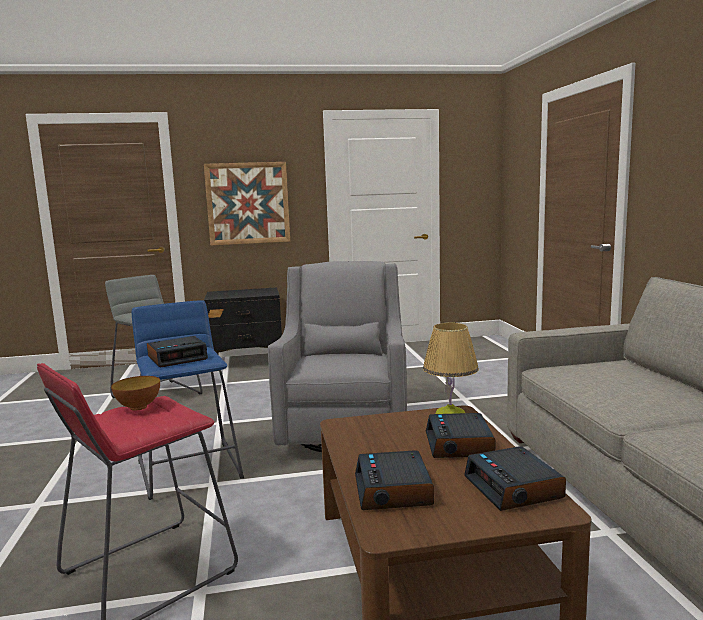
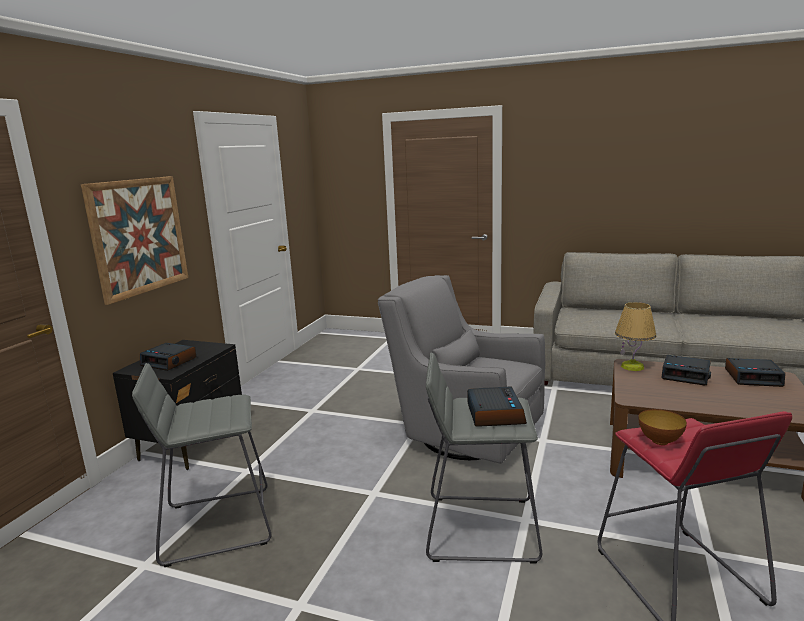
camera: 60 degrees left, 5 degrees up
blue stool [132,300,244,500] -> grey stool [426,352,543,564]
alarm clock [355,450,434,510] -> alarm clock moved to [140,343,196,371]

